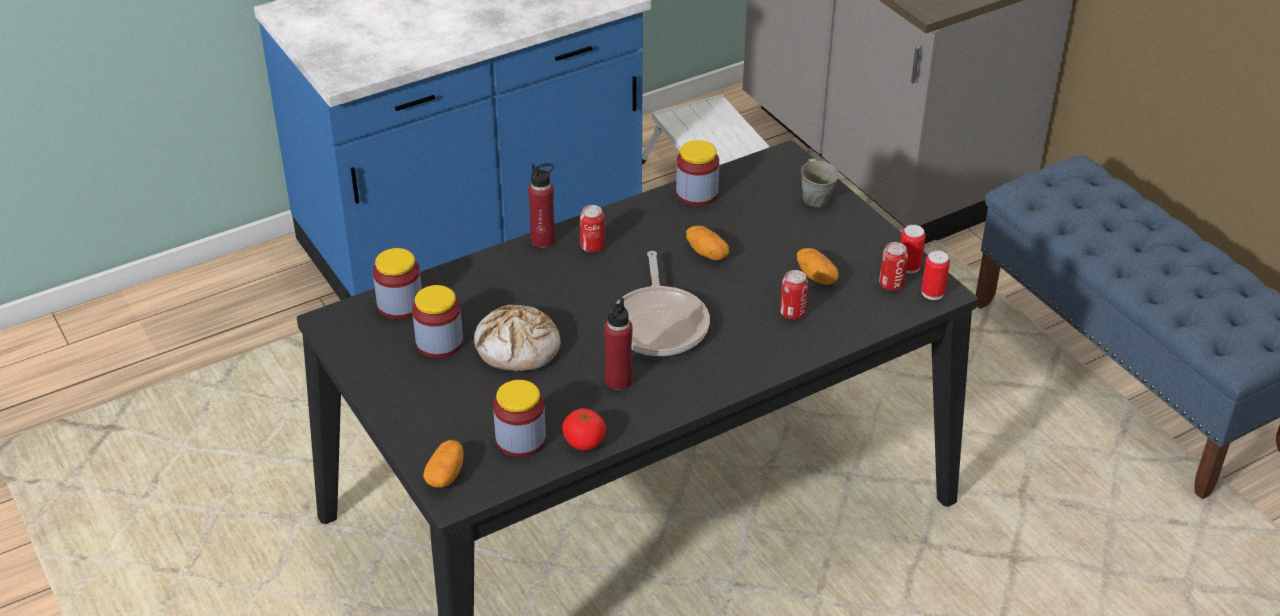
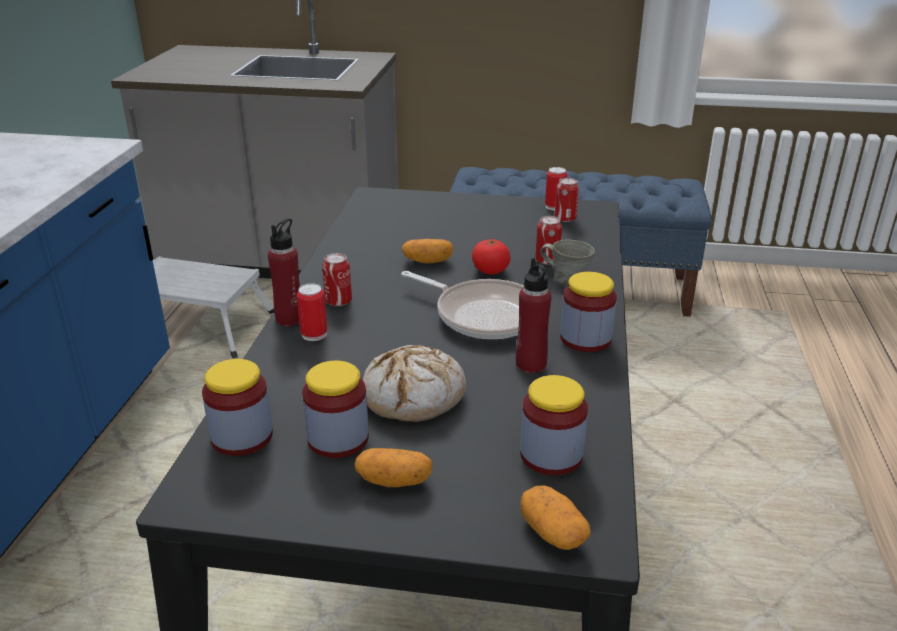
camera: 50 degrees left, 10 degrees down
tomato [562,408,606,450] -> tomato moved to [472,239,510,274]
jar [676,140,719,206] -> jar moved to [560,272,617,352]
potato [797,248,839,285] -> potato moved to [355,448,433,487]
grey mug [801,159,839,207] -> grey mug moved to [540,239,595,287]
can [921,250,950,300] -> can moved to [297,283,327,341]

